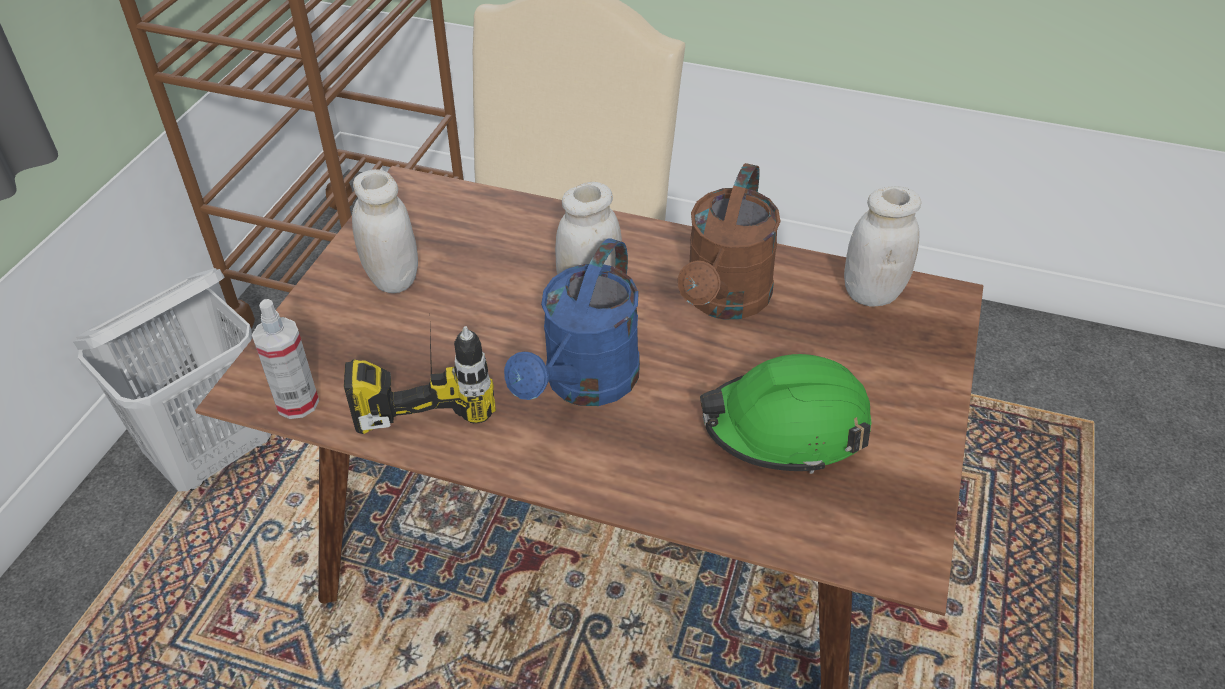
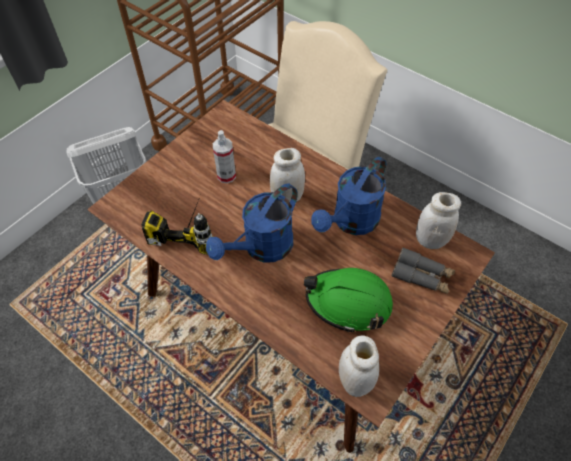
camera: 20 degrees right, 10 degrees up
spray bottle [252,299,319,419] -> spray bottle moved to [213,130,236,183]
white jar [352,169,418,293] -> white jar moved to [339,336,379,397]
brown watering can [678,163,781,320] -> blue watering can [311,157,386,235]
none -> grey binoculars [392,247,456,294]

